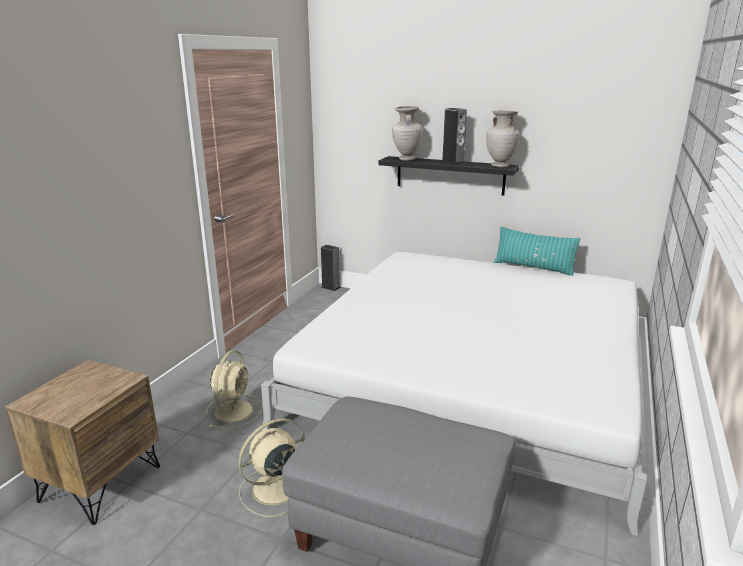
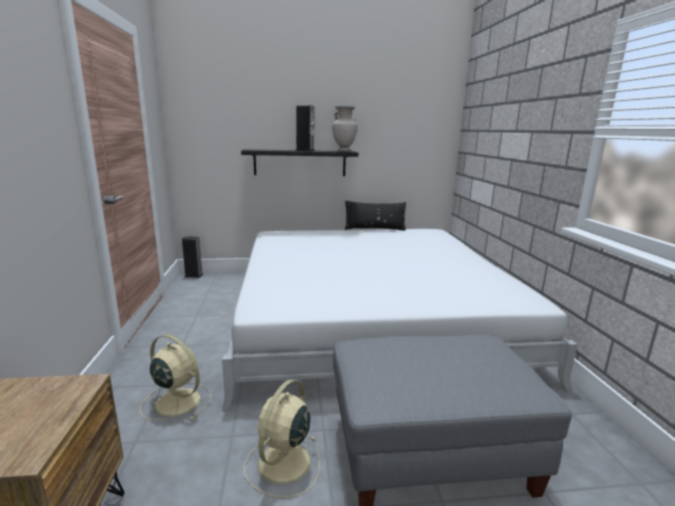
camera: 30 degrees left, 5 degrees down
beige fan [206,350,263,428] -> beige fan turned 45 degrees counterclockwise [140,334,211,421]
beige vase [392,106,423,161] -> none
turquoise pillow [494,227,580,276] -> black pillow [345,201,406,230]

